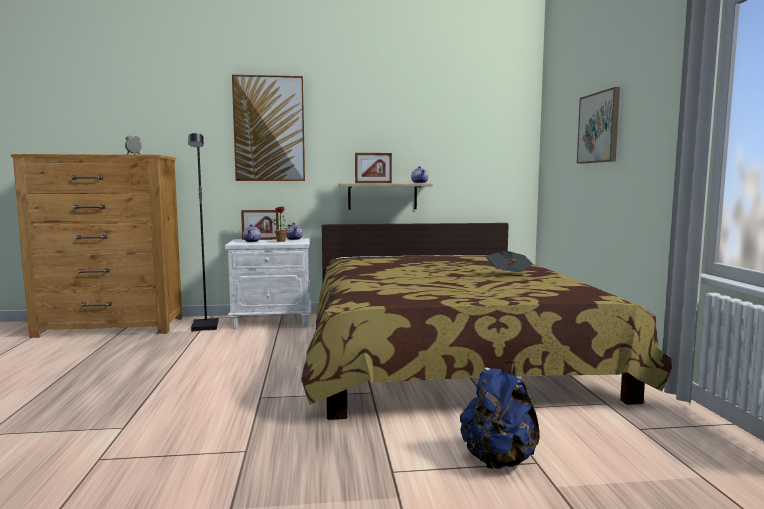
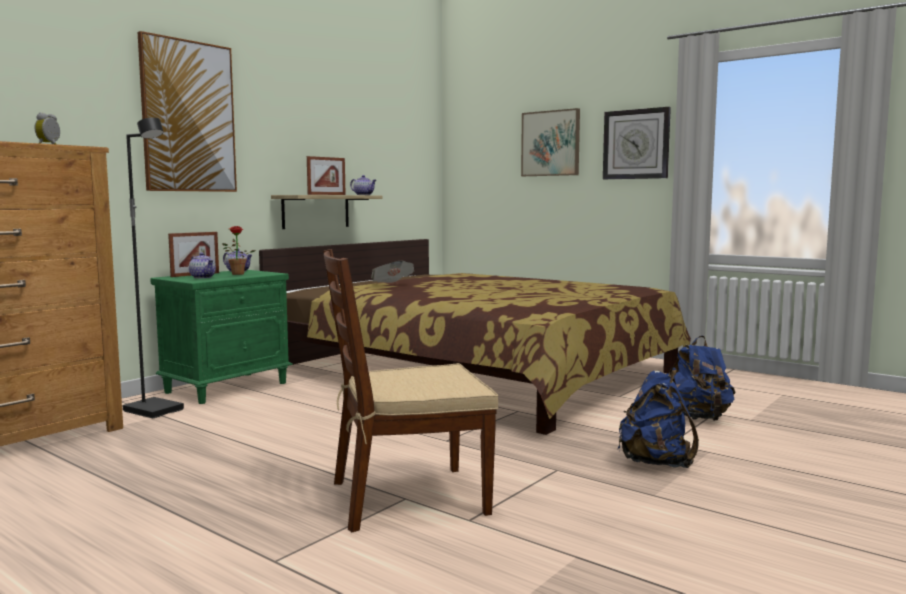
camera: 45 degrees left, 0 degrees up
white nightstand [225,238,311,329] -> green nightstand [150,270,293,404]
newspaper [485,251,532,272] -> newspaper moved to [371,261,414,283]
none -> brown chair [323,249,498,532]
none -> wall clock [603,107,671,179]
none -> blue backpack [618,367,699,468]

